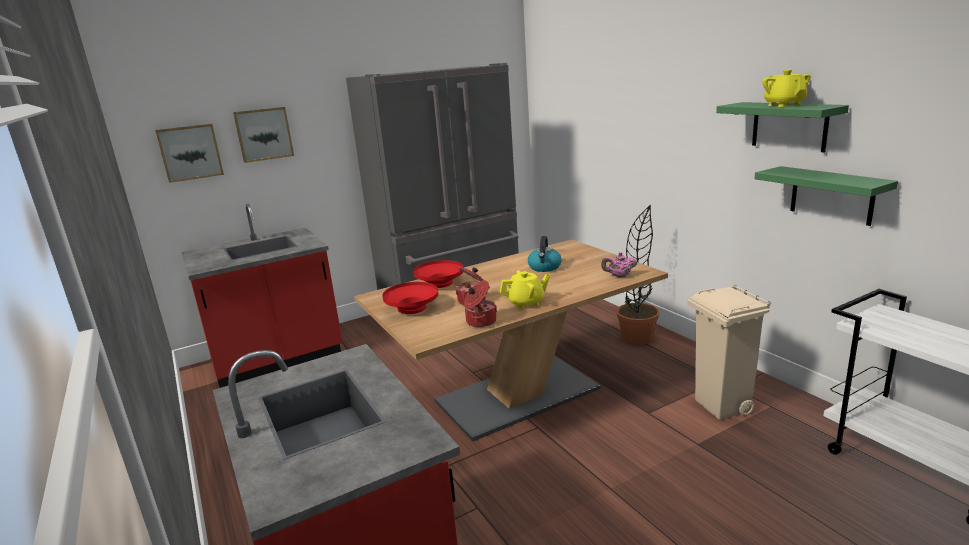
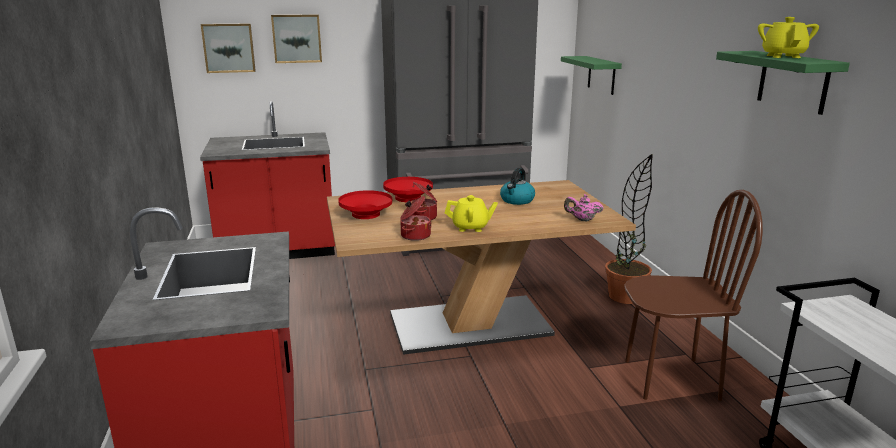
camera: 15 degrees right, 0 degrees up
beige trash can [687,284,771,420] -> brown chair [624,190,763,401]
green shelf [755,166,898,226] -> green shelf moved to [561,56,622,95]

